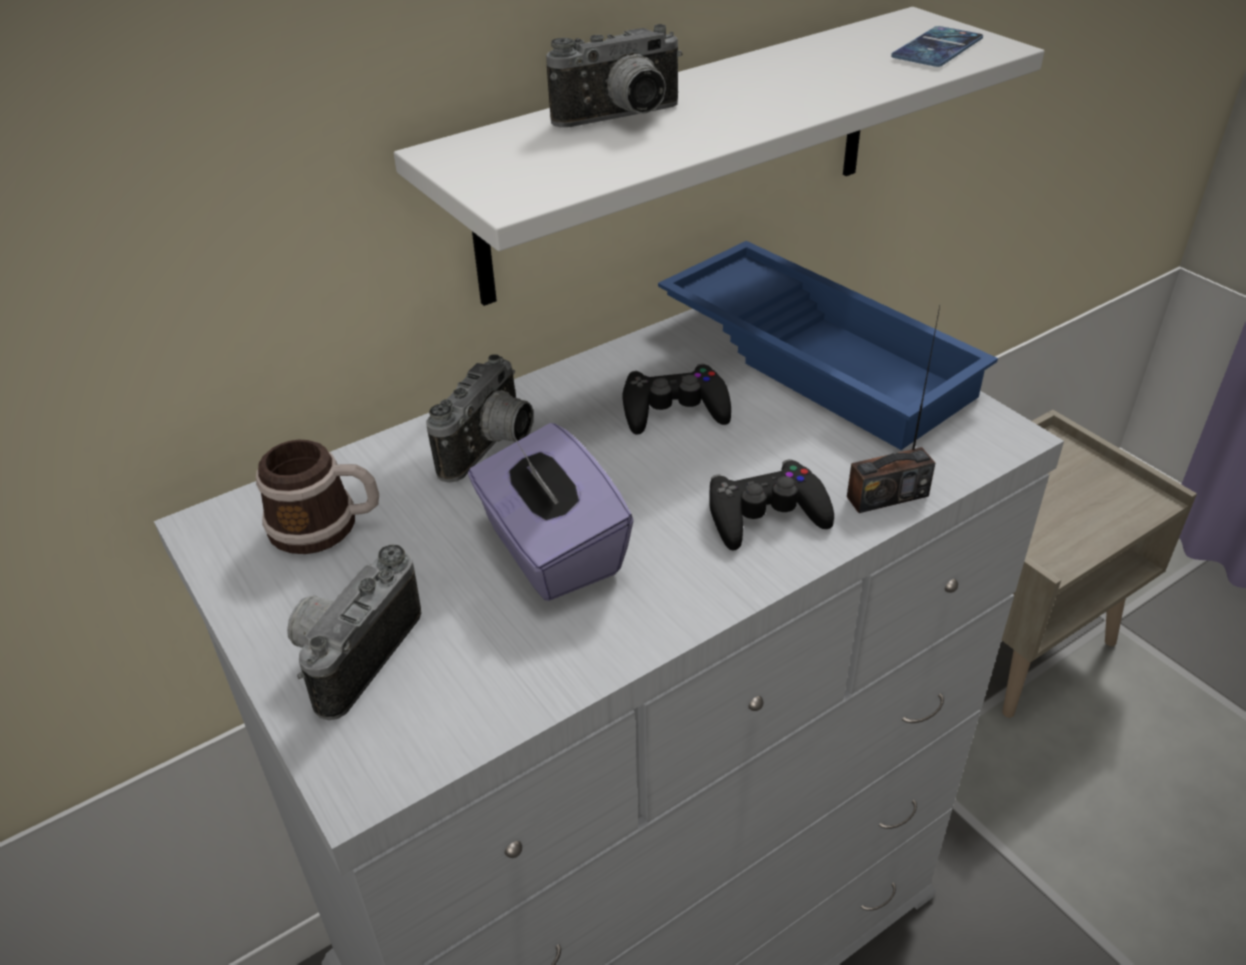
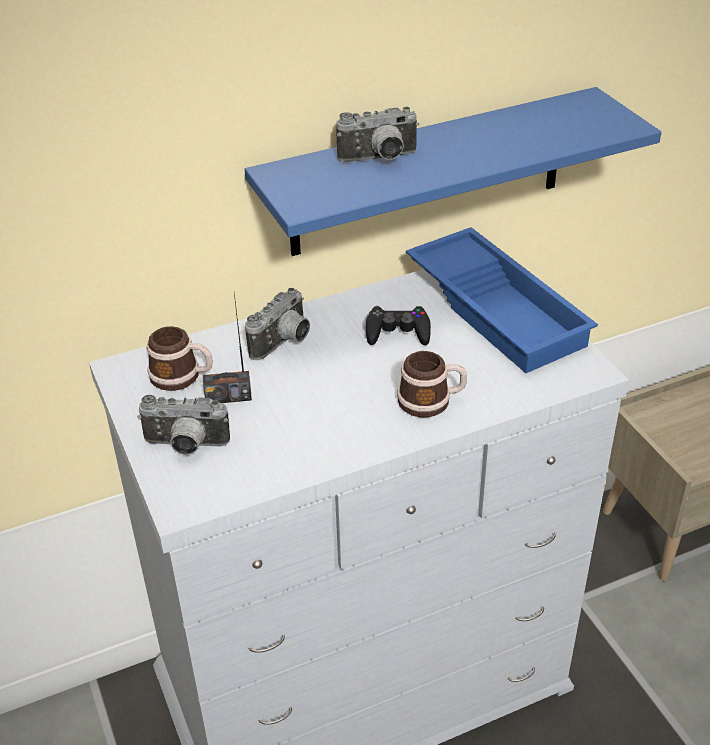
camera: 10 degrees right, 0 degrees up
camera [287,544,421,720] -> camera turned 120 degrees counterclockwise [137,395,230,455]
white shelf [394,7,1044,306] -> blue shelf [245,87,662,256]
purple tissue box [468,423,634,601] -> none
black game controller [709,459,834,550] -> mug [397,351,467,418]
radio [847,306,940,513] -> radio moved to [203,293,252,403]
phone [891,26,983,67] -> none

